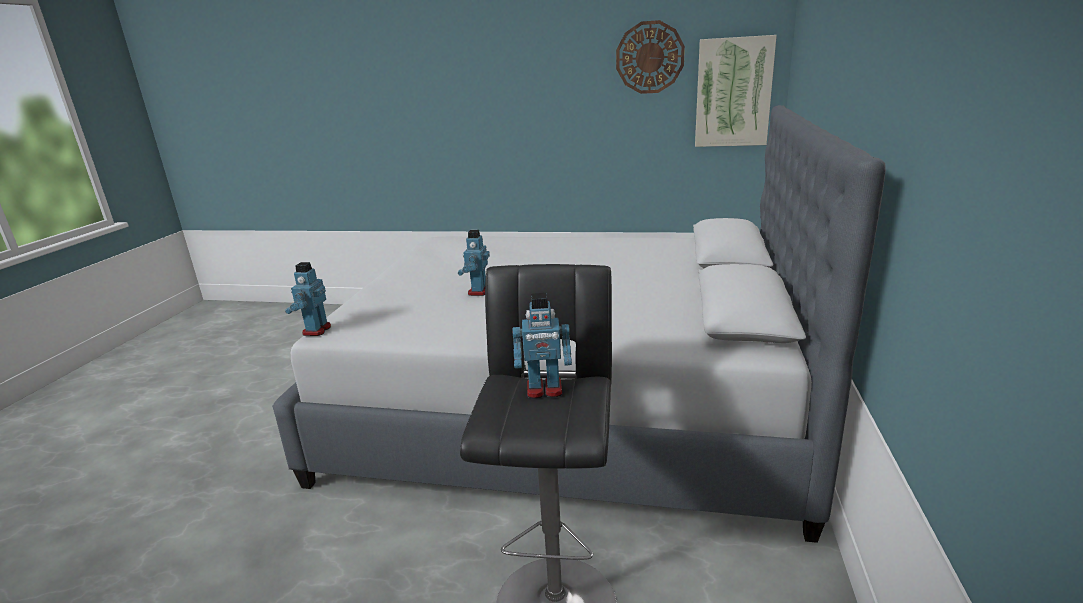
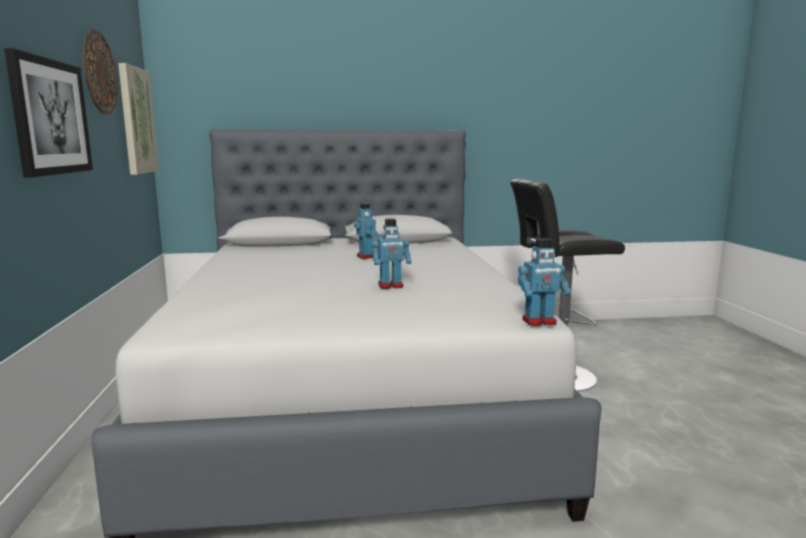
camera: 110 degrees left, 10 degrees down
toy robot [513,293,572,399] -> toy robot moved to [354,203,382,259]
none -> picture [4,48,93,177]

